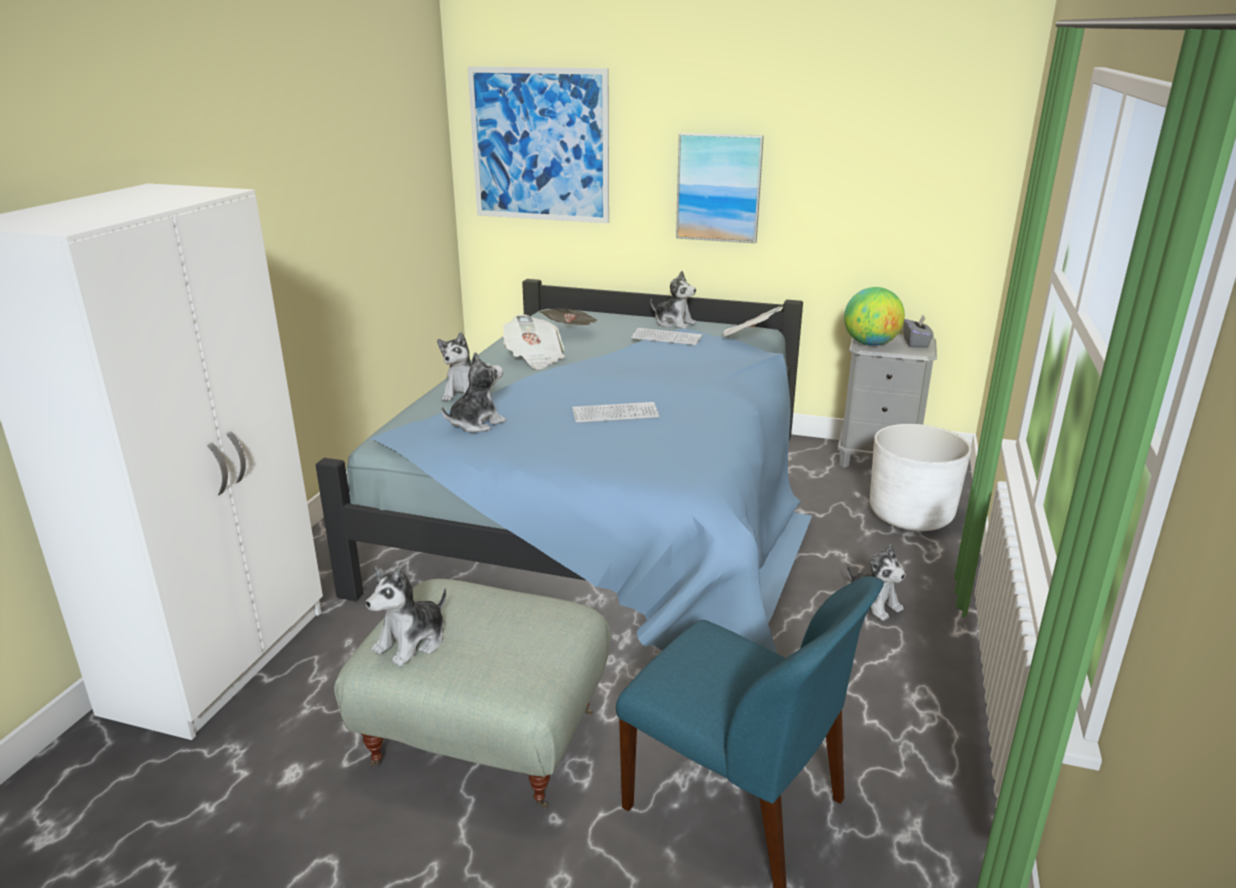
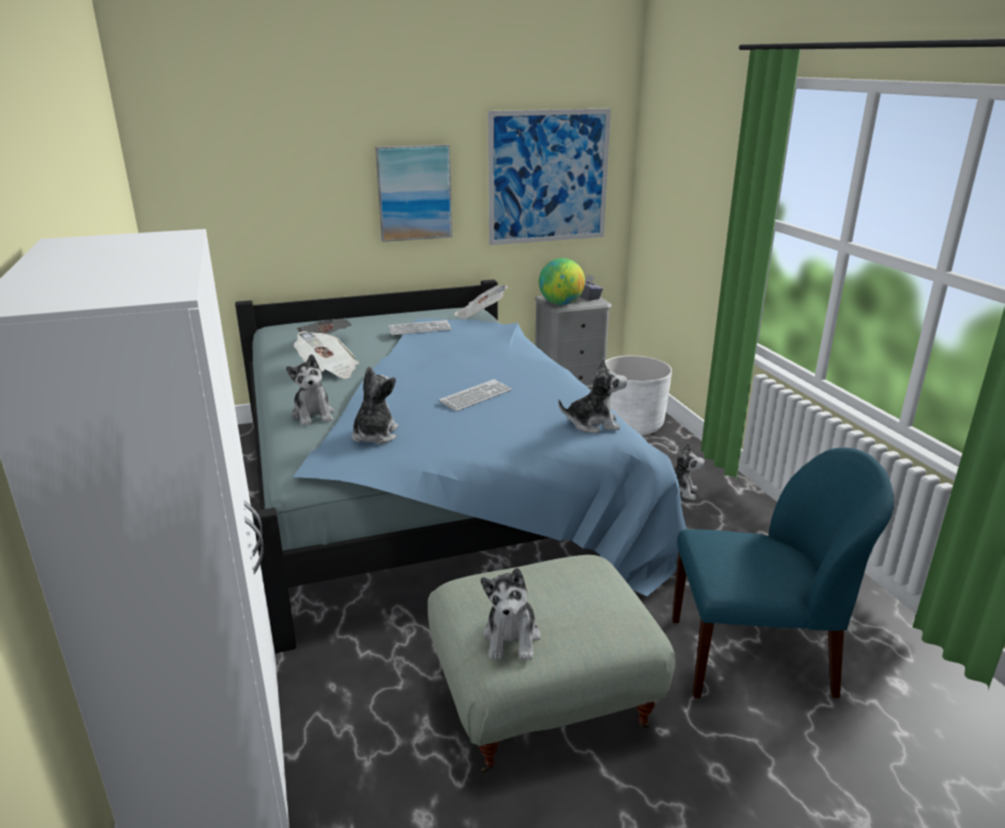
camera: 35 degrees left, 0 degrees up
picture [468,66,609,223] -> picture moved to [488,108,611,245]
plush toy [651,271,696,329] -> plush toy moved to [558,358,628,433]

